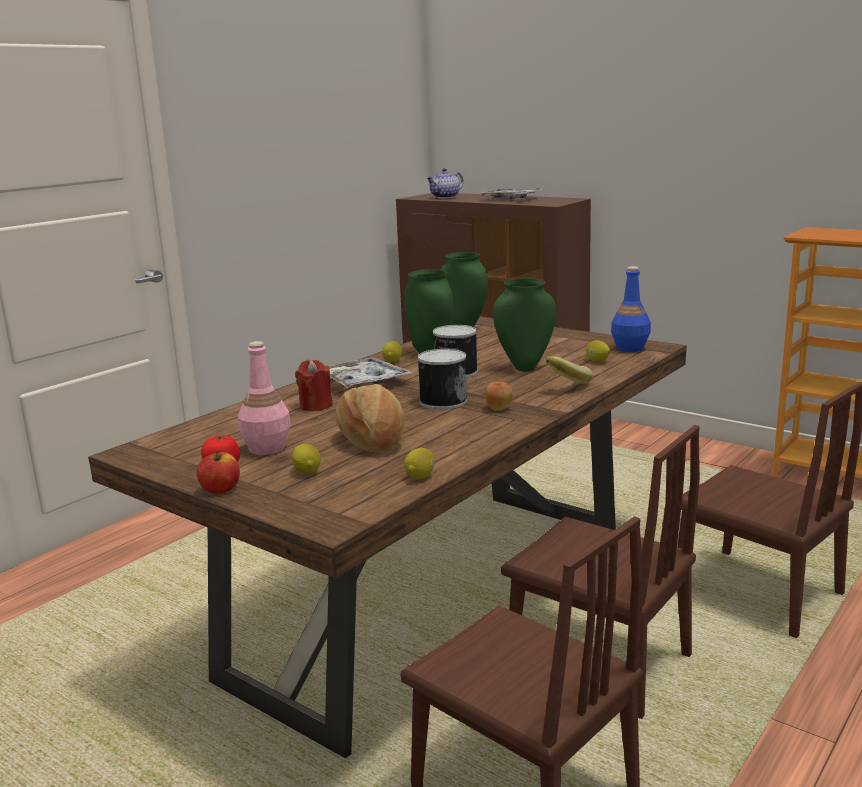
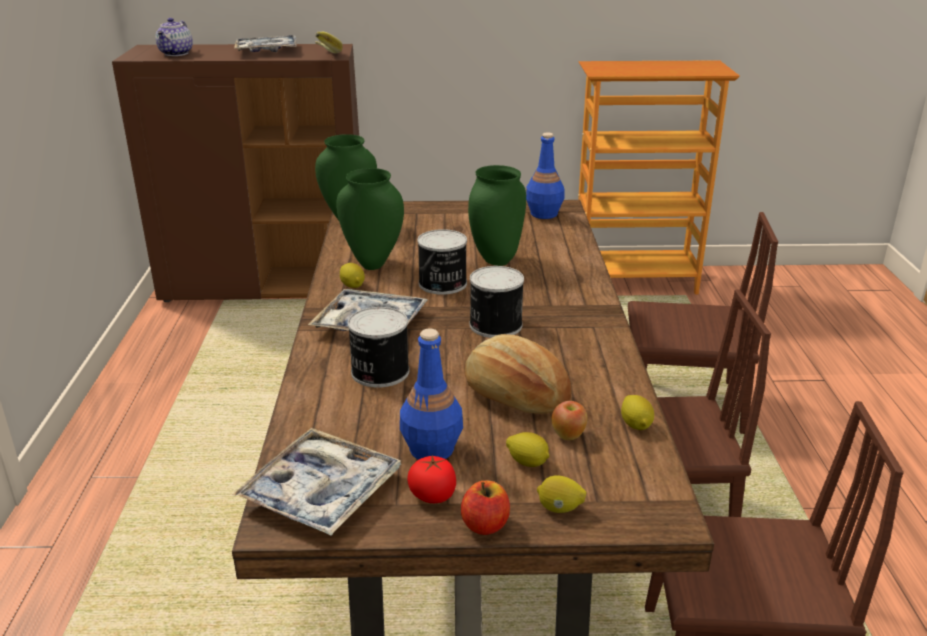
camera: 40 degrees left, 10 degrees up
pink bottle [238,341,291,455] -> blue bottle [400,329,463,460]
red candle [295,360,333,411] -> can [348,307,409,388]
apple [485,382,513,411] -> apple moved to [551,401,587,440]
banana [545,356,593,384] -> banana moved to [315,32,343,53]
lemon [586,340,610,362] -> lemon moved to [537,475,586,513]
none -> tray [233,428,401,536]

